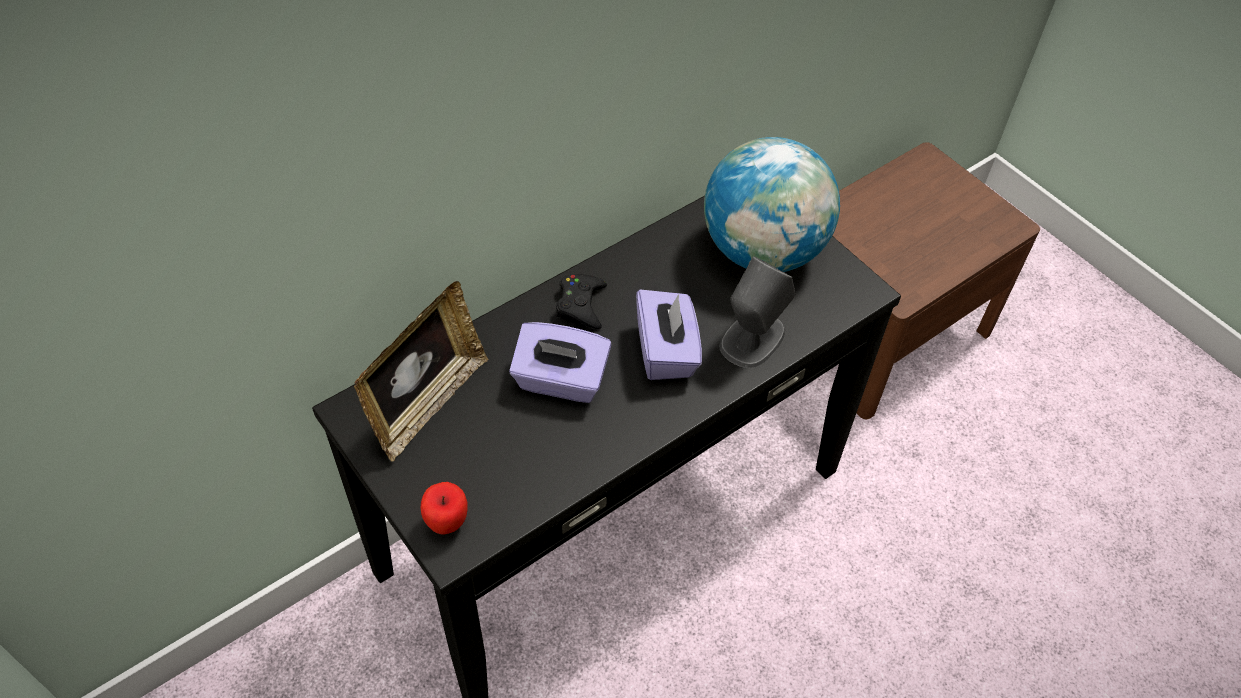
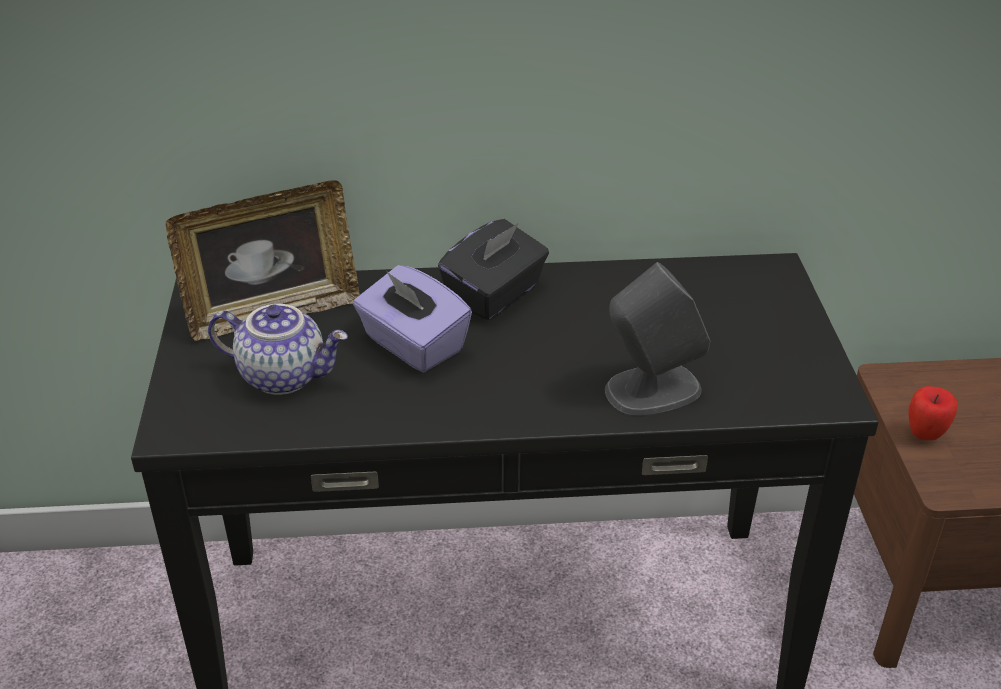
camera: 35 degrees right, 15 degrees down
apple [421,482,468,535] -> apple moved to [908,386,957,440]
black game controller [556,274,607,329] -> black tissue box [438,219,549,320]
purple tissue box [636,290,702,380] -> none
globe [704,137,840,272] -> none
none -> teapot [208,304,348,395]

